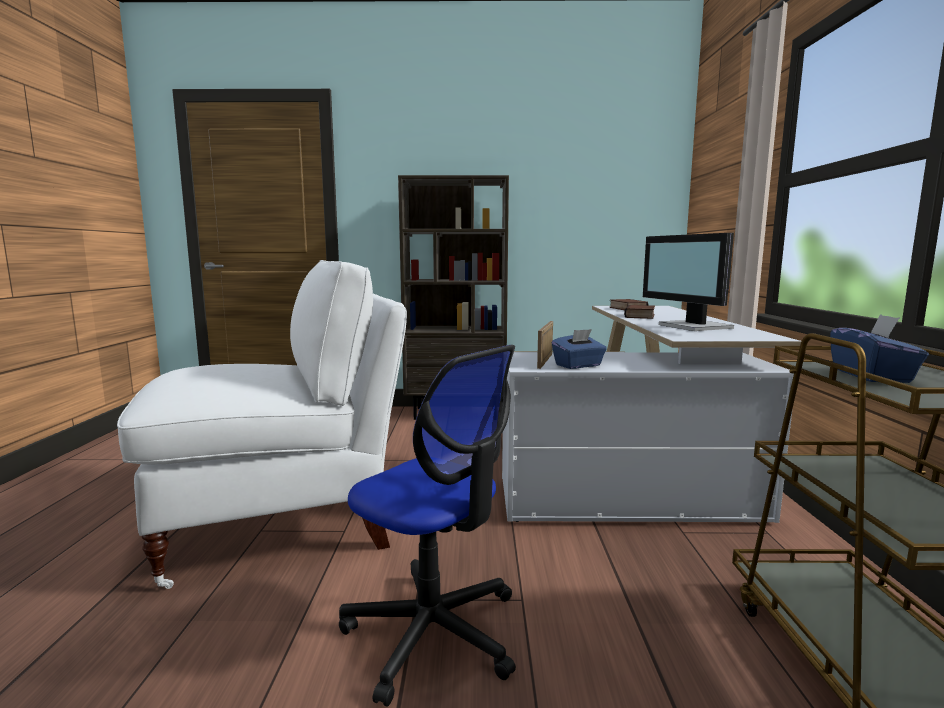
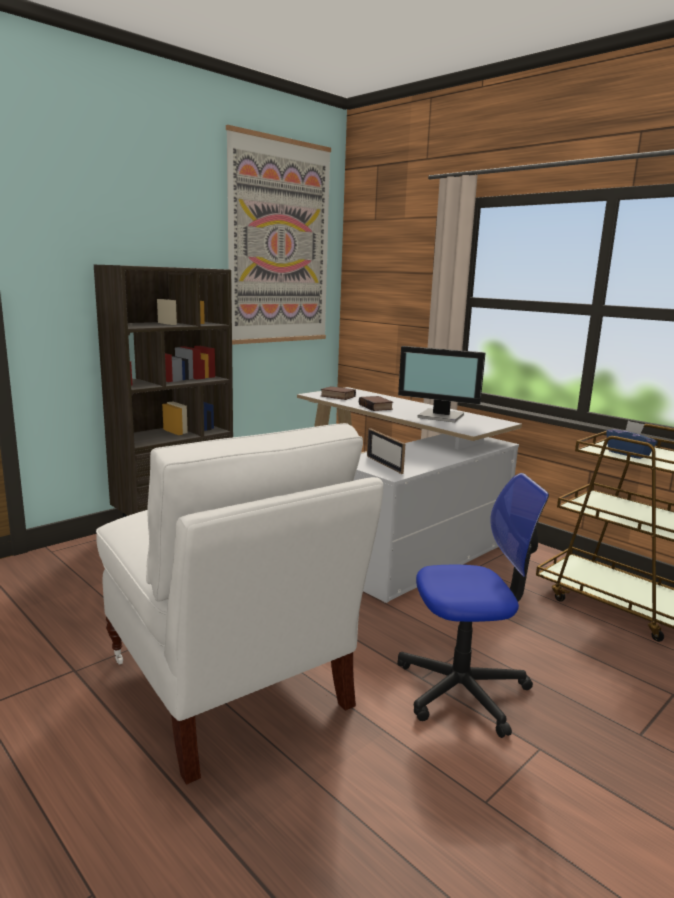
camera: 45 degrees left, 5 degrees up
white chair [117,260,407,589] -> white chair turned 120 degrees clockwise [96,423,383,785]
blue tissue box [552,329,607,369] -> none
none -> picture [226,125,331,345]

